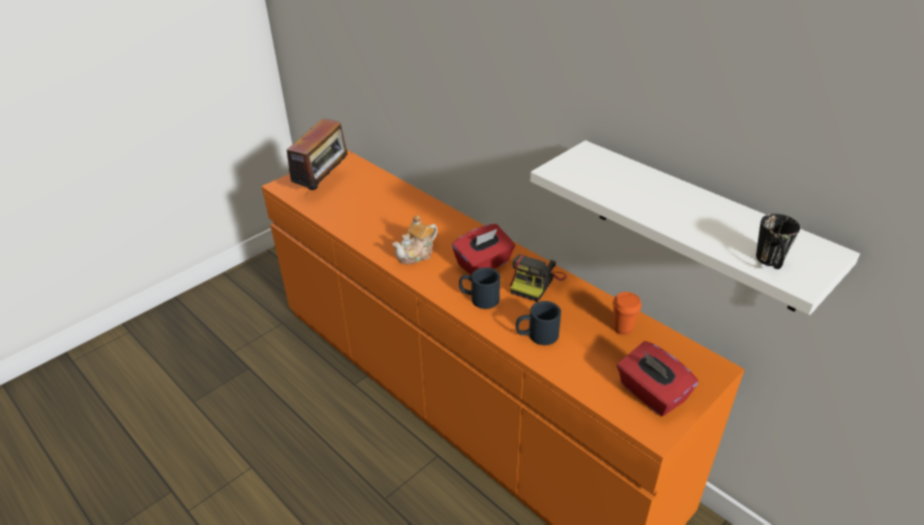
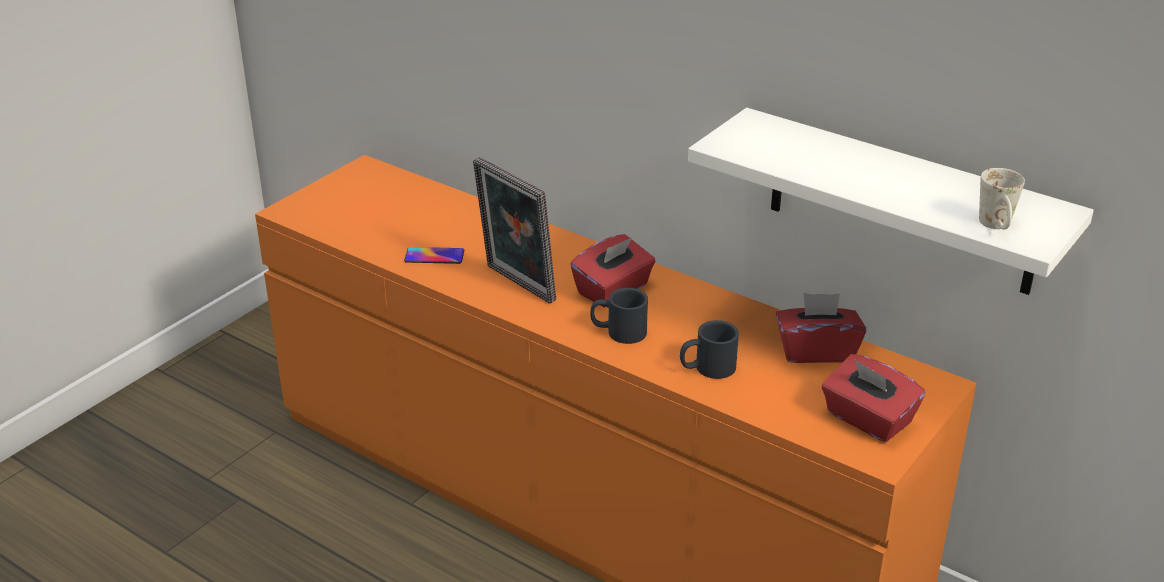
camera: 10 degrees left, 5 degrees down
radio [287,118,352,194] -> none
teapot [392,215,438,265] -> picture frame [473,157,556,304]
camera [510,254,566,302] -> none
orange cup [613,292,641,335] -> red tissue box [776,293,866,363]
black mug [756,214,800,269] -> white mug [979,168,1025,230]
none -> phone [404,247,464,264]

